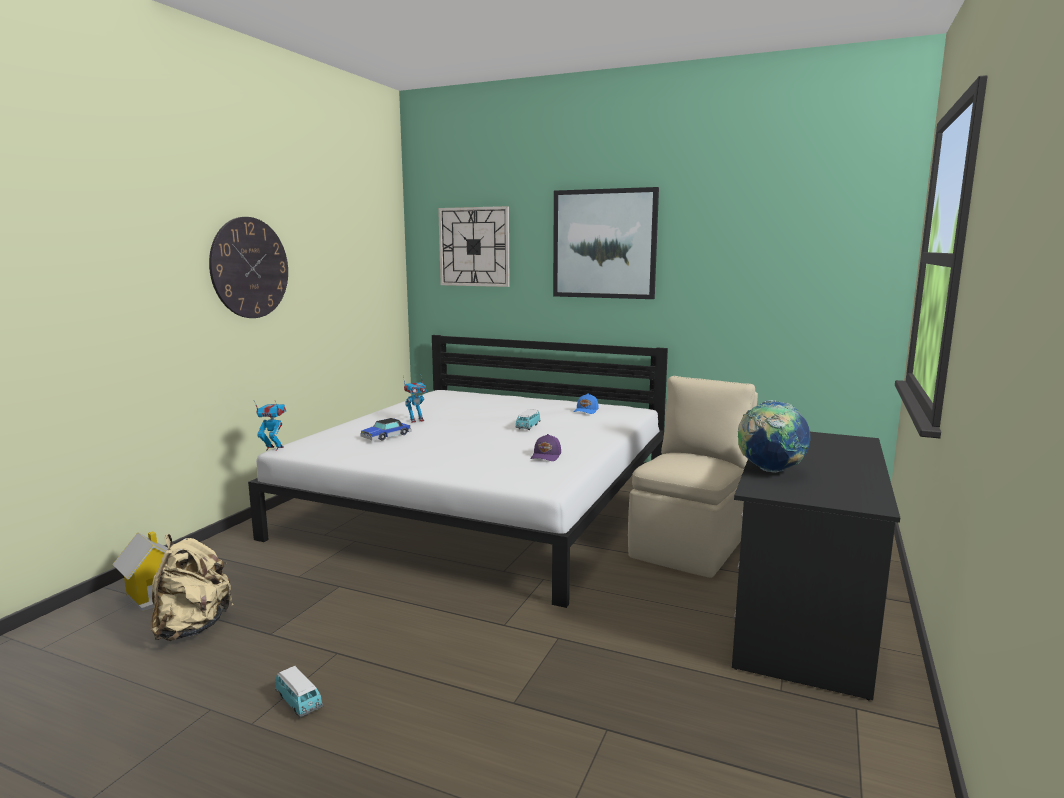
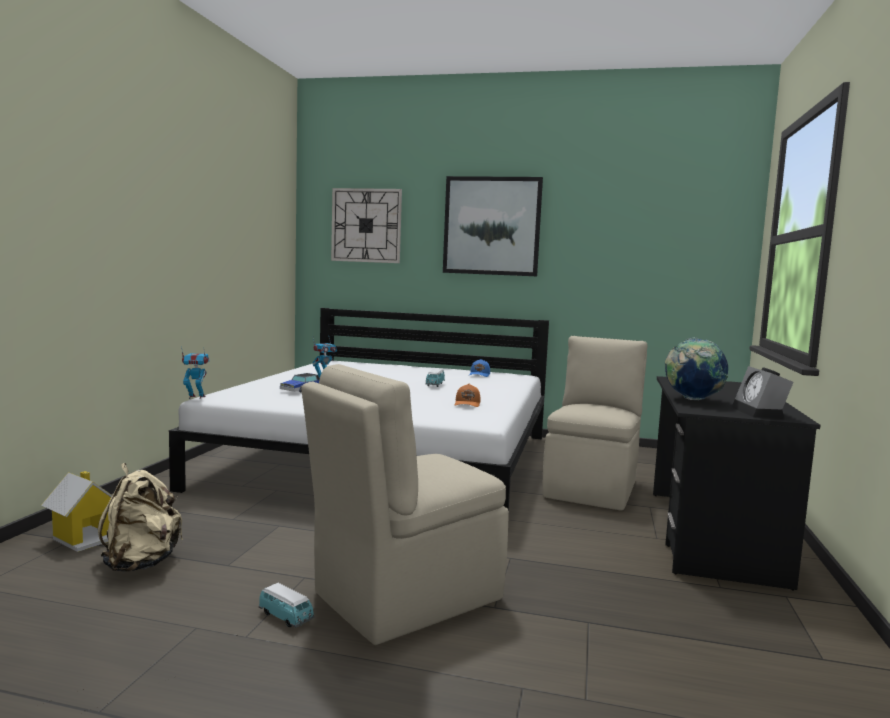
camera: 10 degrees left, 5 degrees down
wall clock [209,217,288,318] -> none
purple cap [530,434,561,461] -> orange cap [454,383,481,407]
none -> beige chair [301,364,509,645]
none -> alarm clock [732,366,793,418]

